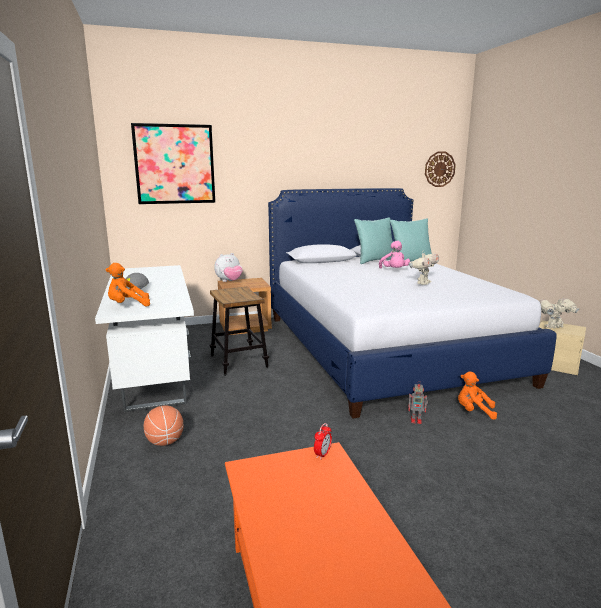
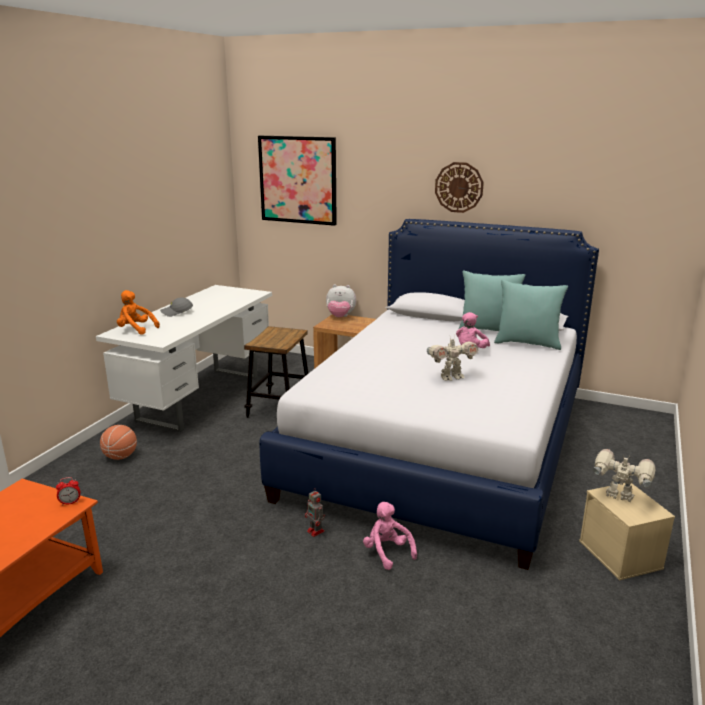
camera: 40 degrees right, 5 degrees up
wall clock [425,152,456,187] -> wall clock moved to [435,162,484,213]
orange plush toy [458,372,497,420] -> pink plush toy [363,502,417,570]

